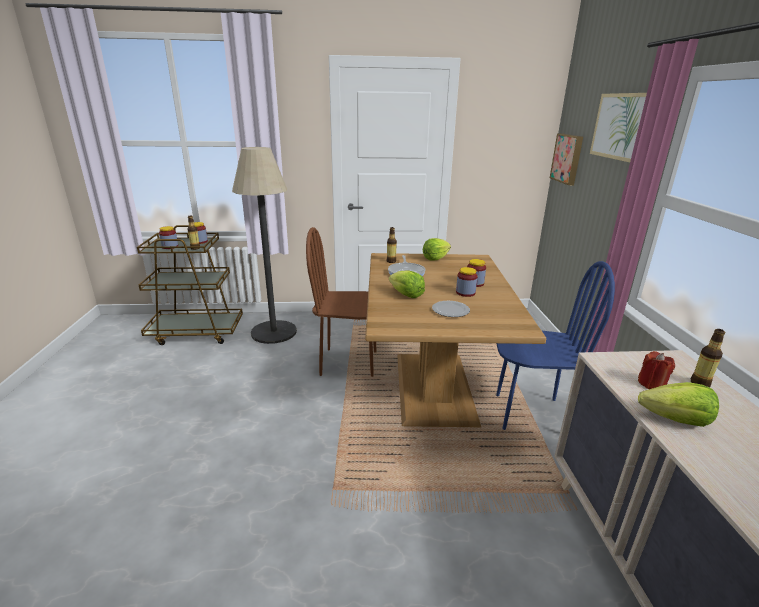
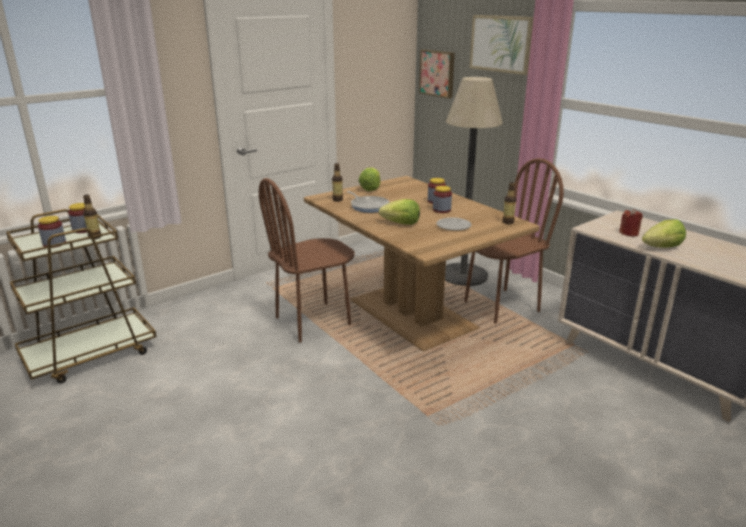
camera: 35 degrees left, 0 degrees up
floor lamp [232,147,297,344] -> floor lamp moved to [445,77,503,286]
blue chair [496,261,615,430] -> brown chair [464,158,564,324]
bottle [691,329,725,387] -> bottle moved to [502,182,516,224]

